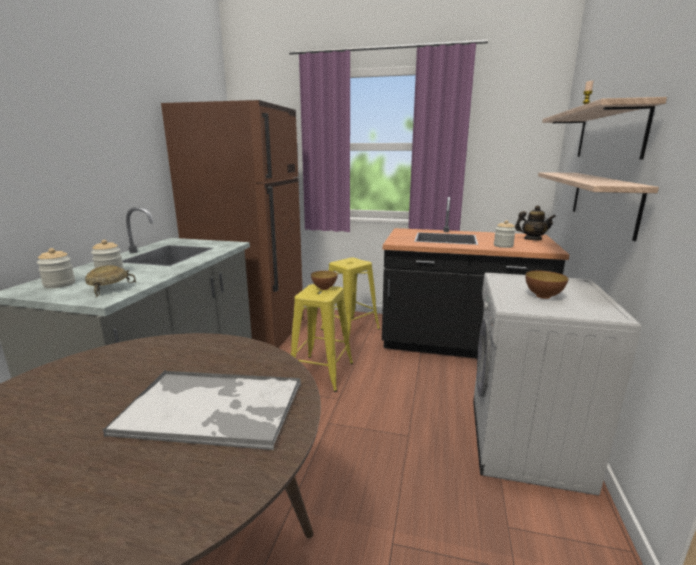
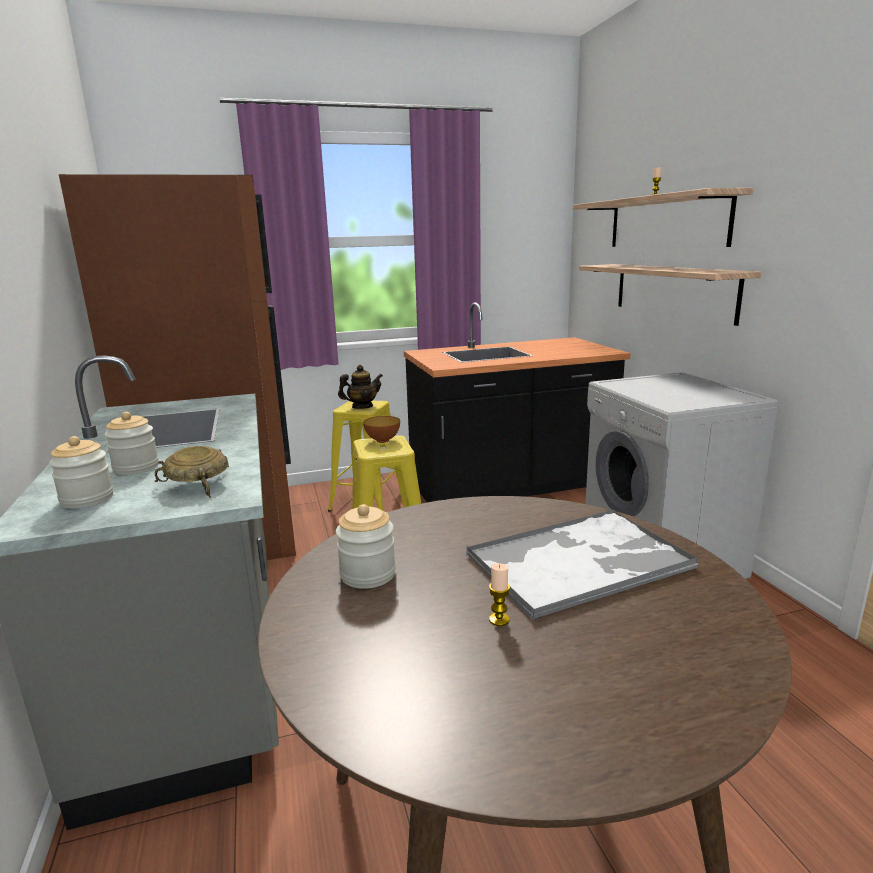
camera: 30 degrees left, 0 degrees up
jar [494,220,516,248] -> jar moved to [336,504,396,589]
teapot [515,205,556,240] -> teapot moved to [338,365,383,409]
bowl [525,271,568,299] -> none
none -> candle [489,563,510,626]

